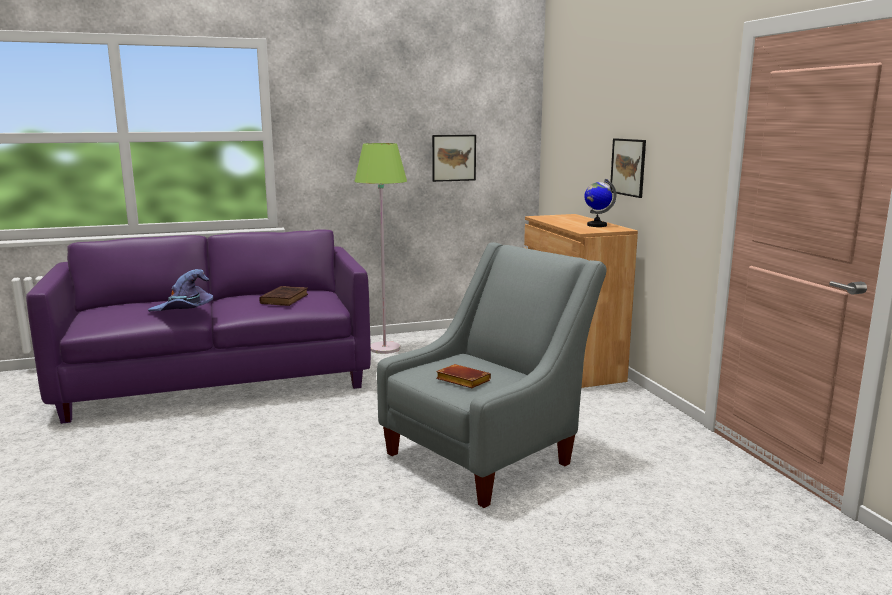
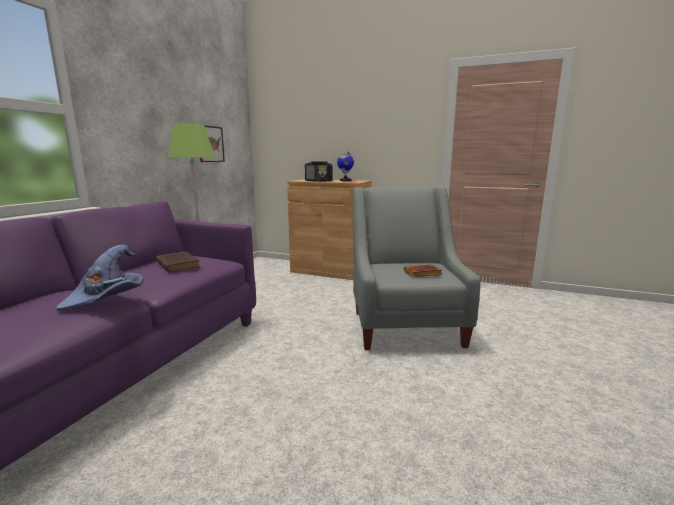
camera: 50 degrees left, 0 degrees up
picture [610,138,646,198] -> none
none -> radio [305,161,333,182]

